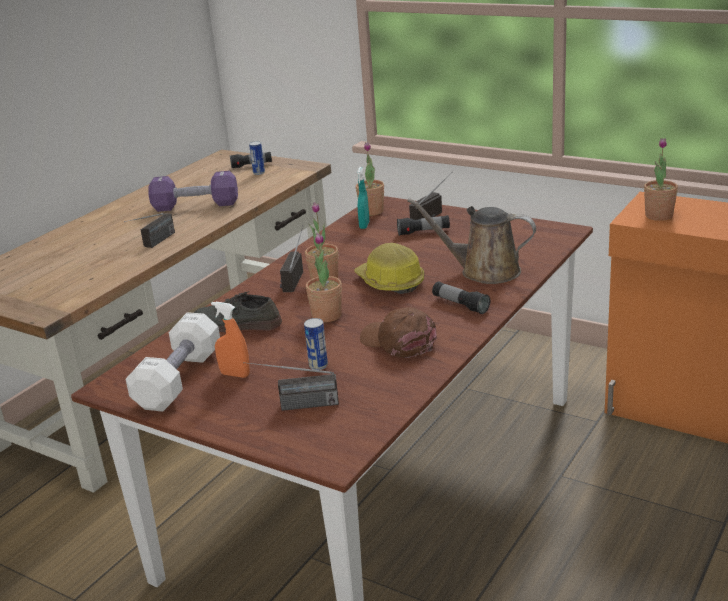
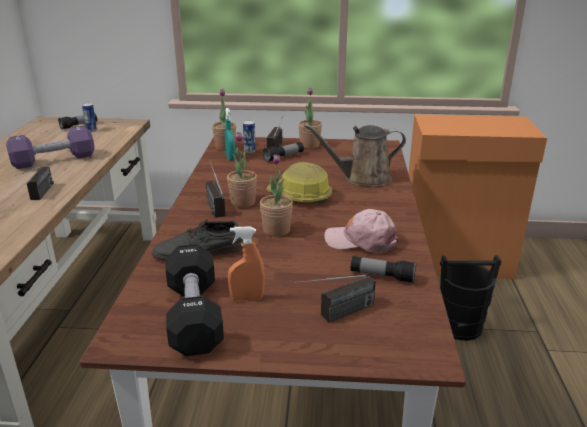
camera: 30 degrees left, 0 degrees up
white dumbbell [126,312,220,412] -> black dumbbell [165,244,224,356]
can [304,318,328,370] -> can moved to [243,121,256,153]
brown cap [360,307,437,358] -> pink cap [324,209,398,253]
flashlight [432,282,490,314] -> flashlight moved to [350,256,416,283]
potted plant [644,138,678,221] -> potted plant moved to [298,88,322,149]
none -> black bucket [440,255,501,341]

